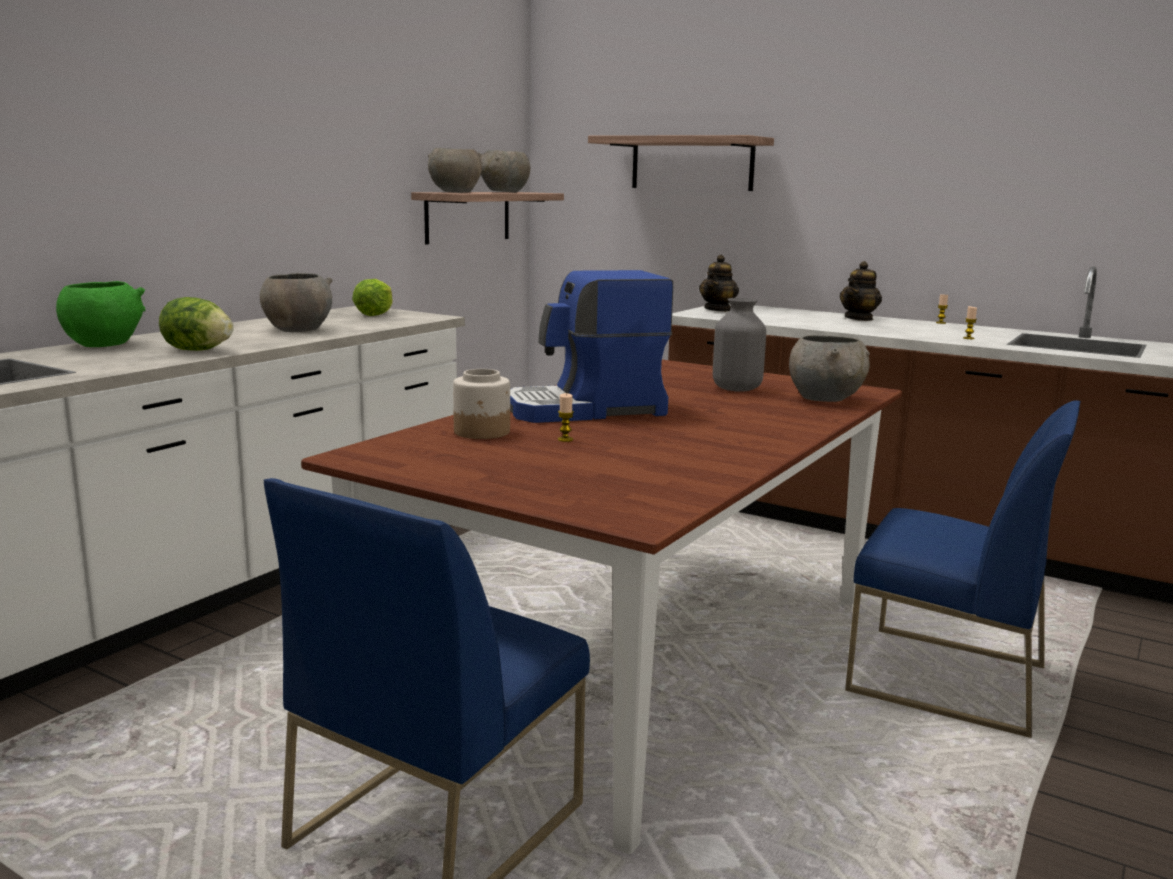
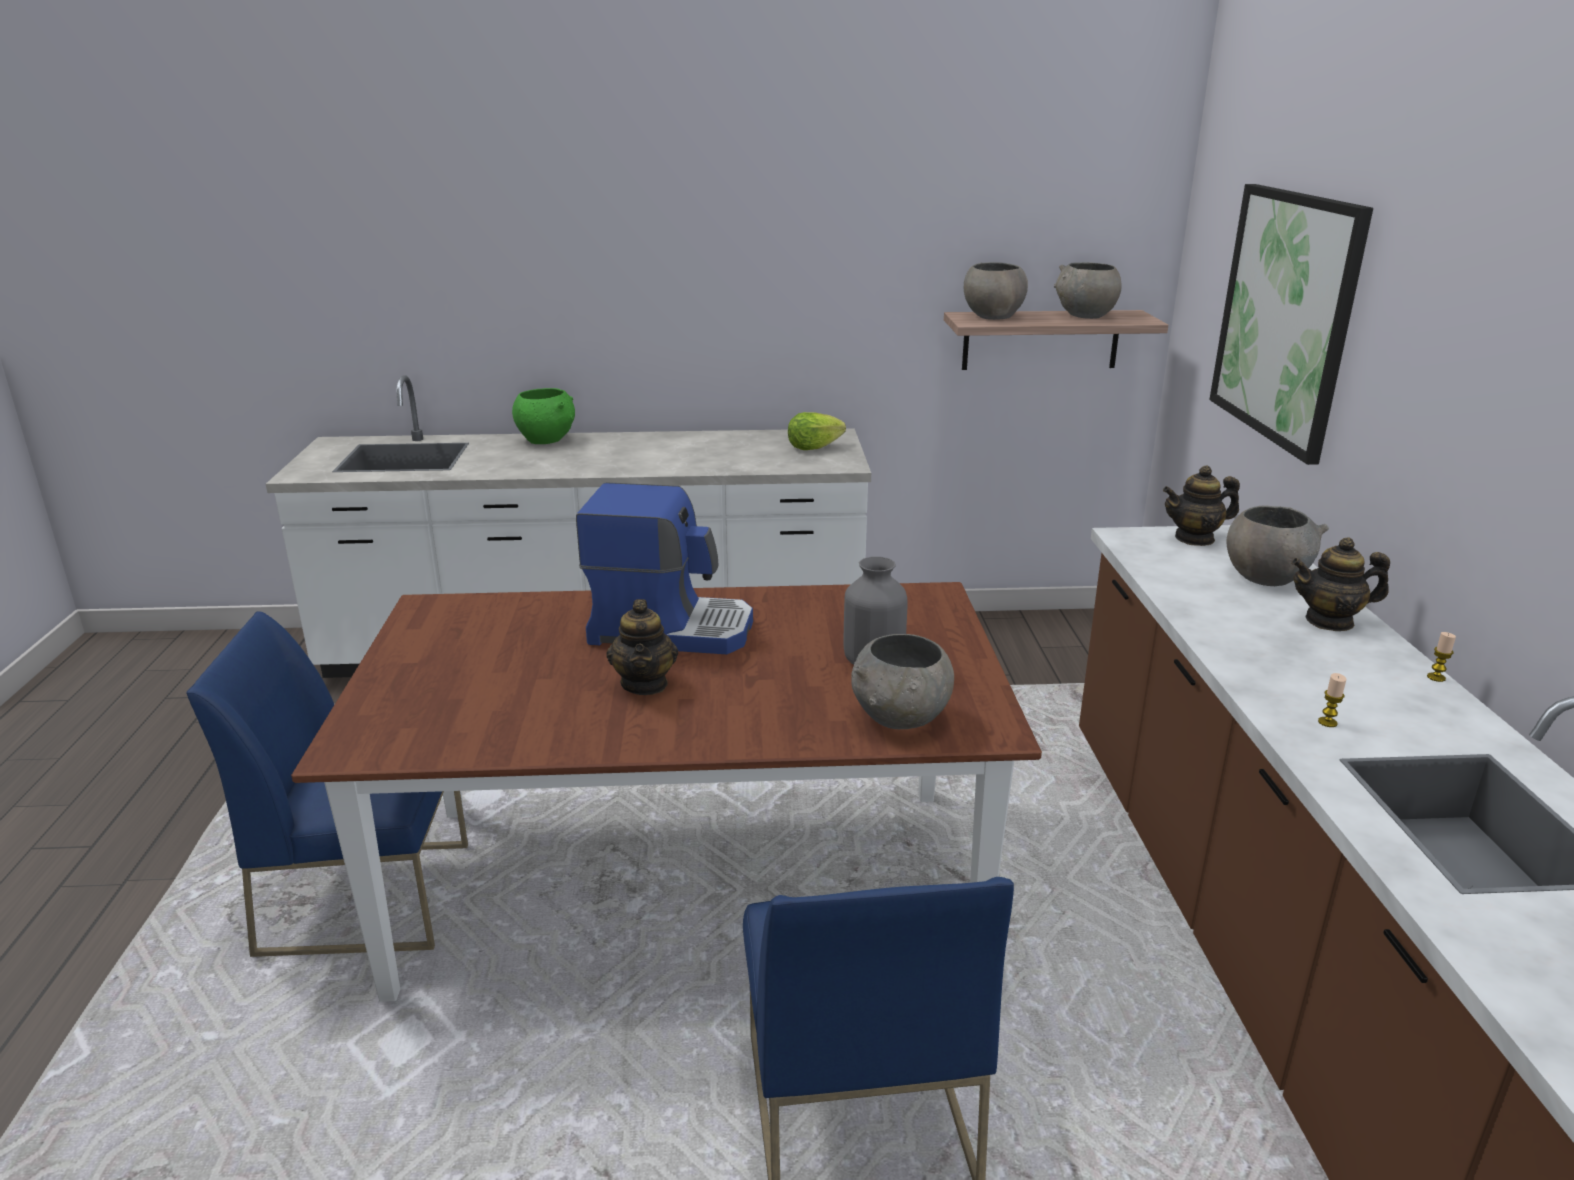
camera: 55 degrees right, 10 degrees up
lettuce [159,297,234,351] -> none
grey bowl [260,273,333,332] -> grey bowl moved to [1226,505,1329,586]
jar [453,369,510,439] -> none
coffee machine [510,270,673,423] -> coffee machine turned 150 degrees clockwise [576,482,753,654]
candle [558,393,574,442] -> none
shelf [588,135,774,191] -> picture [1209,184,1373,465]
none -> teapot [606,599,678,695]

